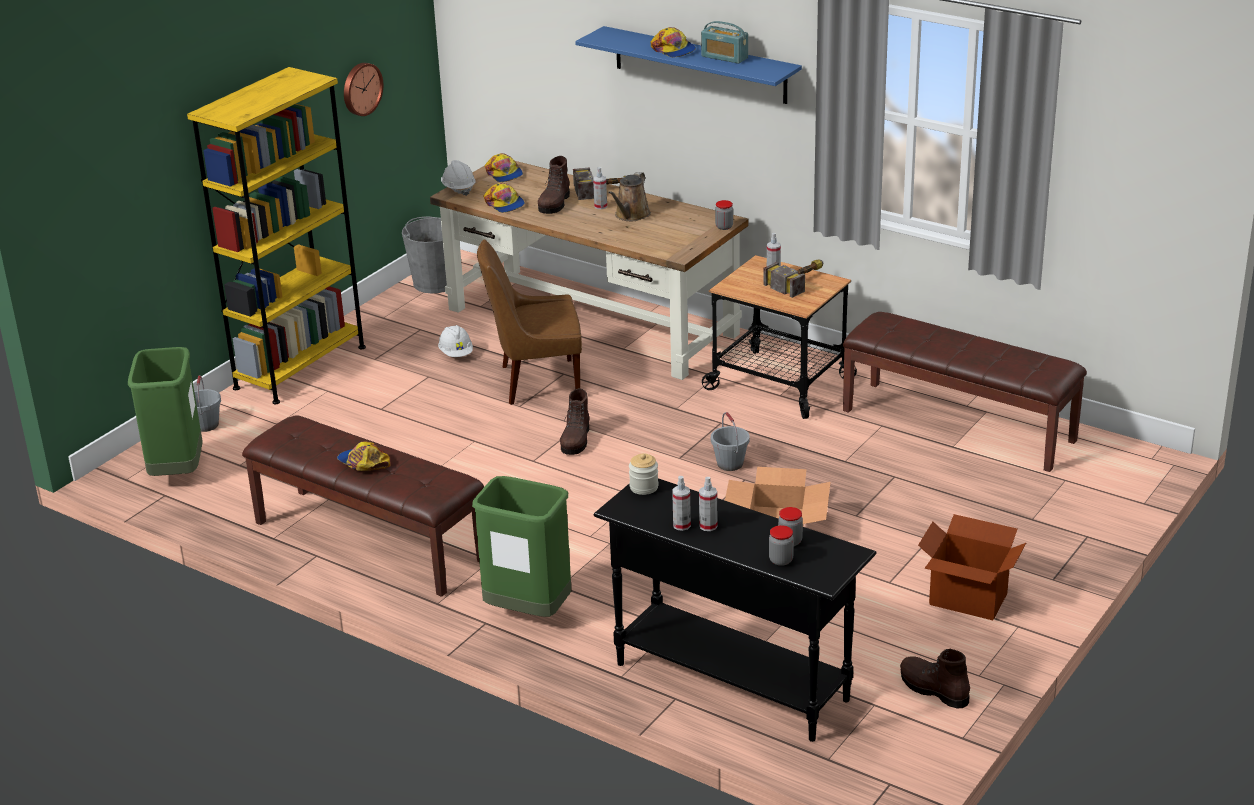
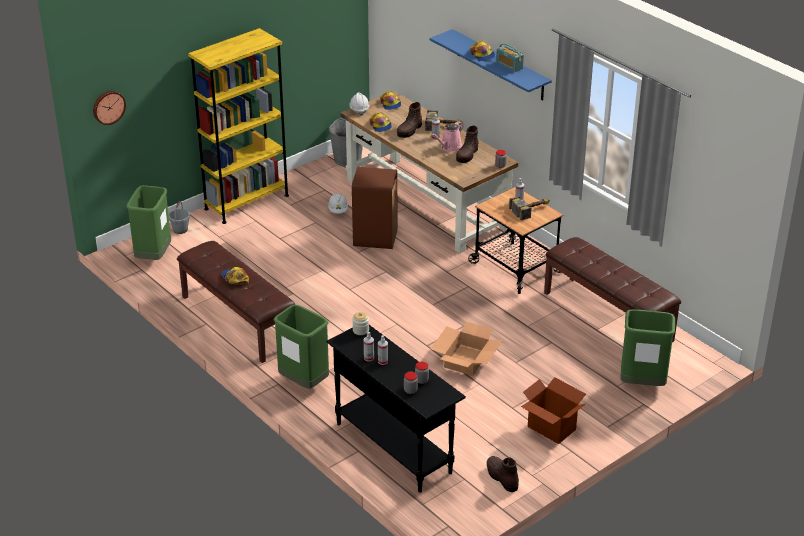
camera: 15 degrees right, 5 degrees up
wall clock [344,63,383,116] -> wall clock moved to [93,91,126,125]
brown chair [477,239,582,405] -> brown trash can [352,167,397,249]
brown boot [560,388,589,455] -> brown boot moved to [456,125,478,163]
brown watering can [608,172,651,221] -> pink watering can [431,121,463,152]
grey bucket [711,412,749,471] -> none
none -> green trash can [620,309,675,386]

